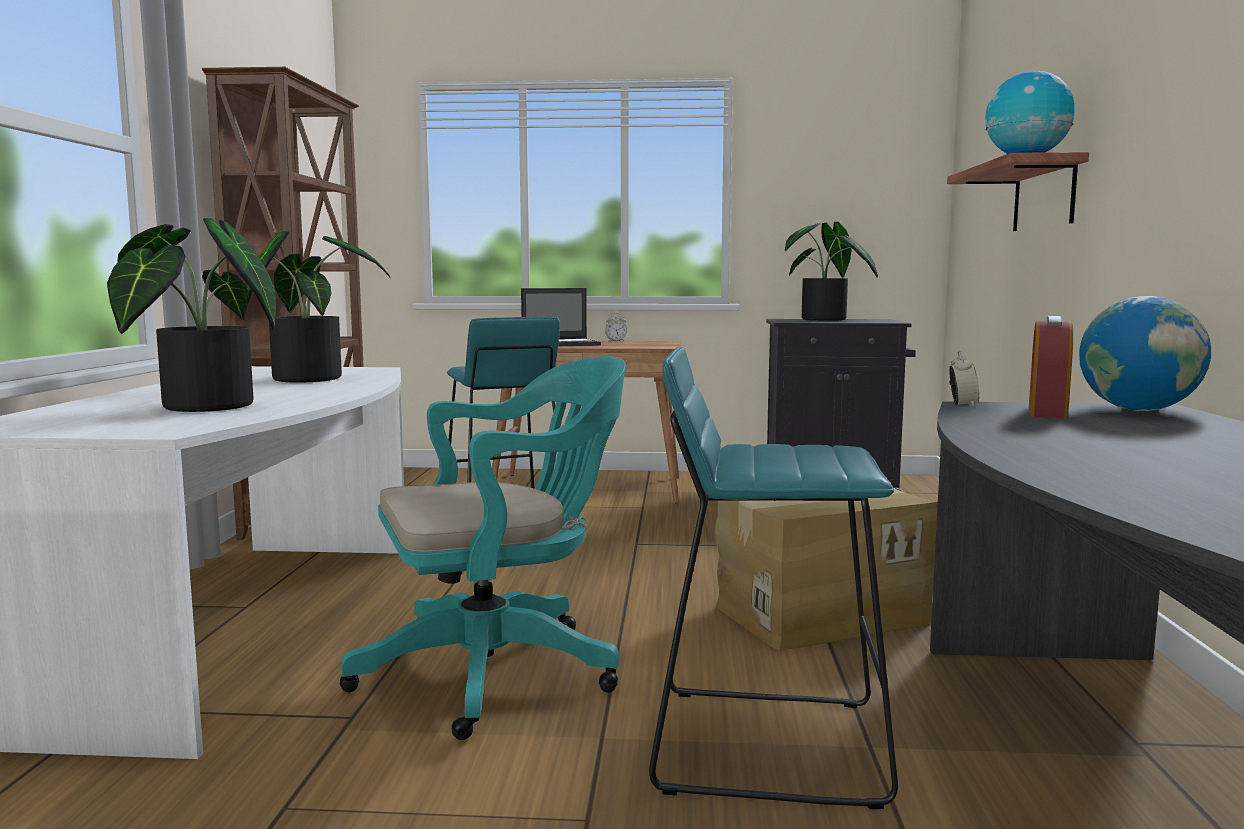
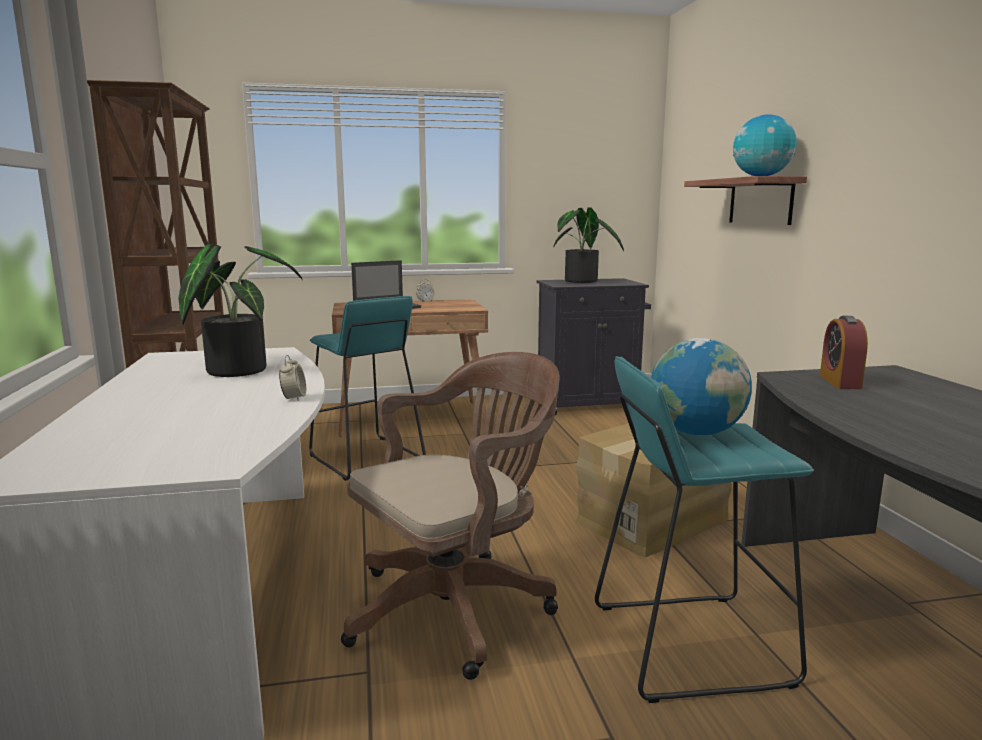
camera: 15 degrees left, 5 degrees up
potted plant [107,218,276,412] -> none
turquoise office chair [340,356,625,740] -> brown office chair [341,352,560,680]
alarm clock [949,351,979,407] -> alarm clock moved to [279,355,306,401]
globe [1079,296,1211,411] -> globe moved to [651,338,752,435]

